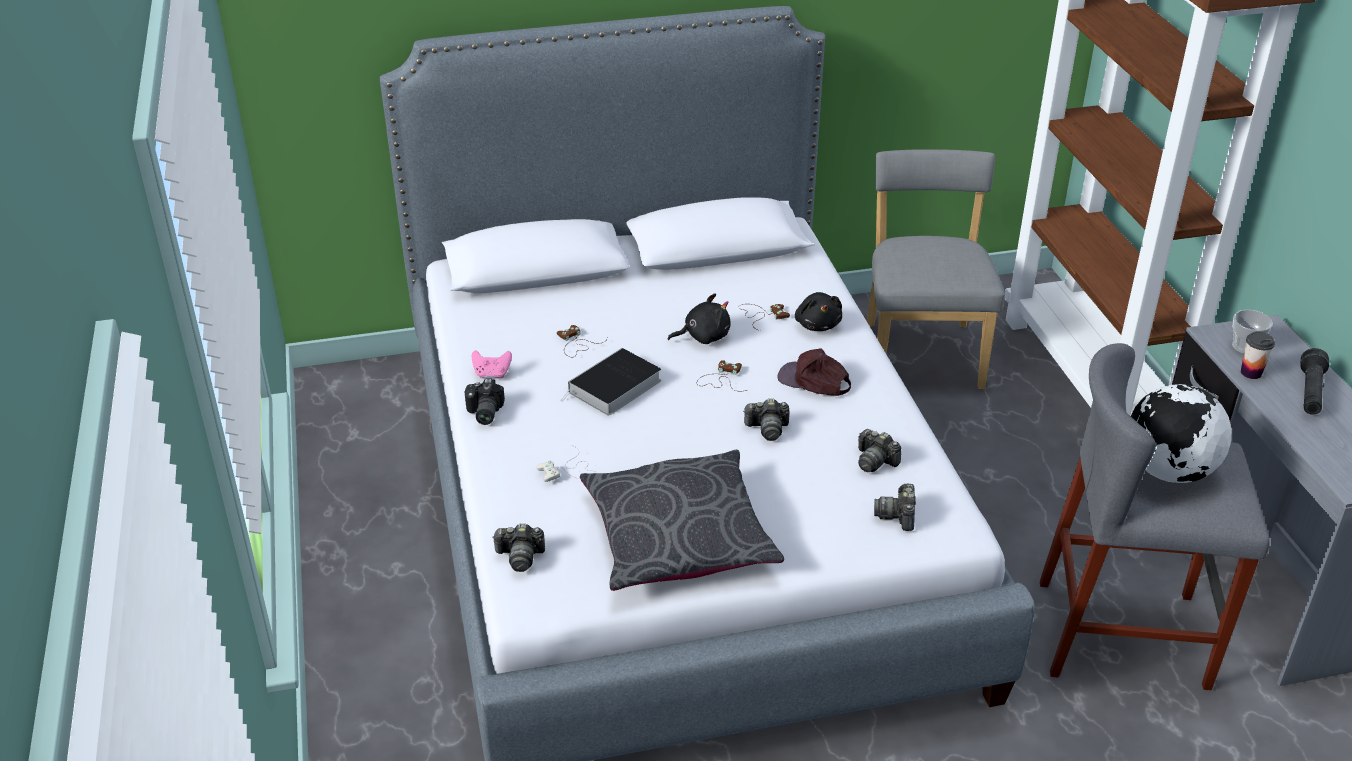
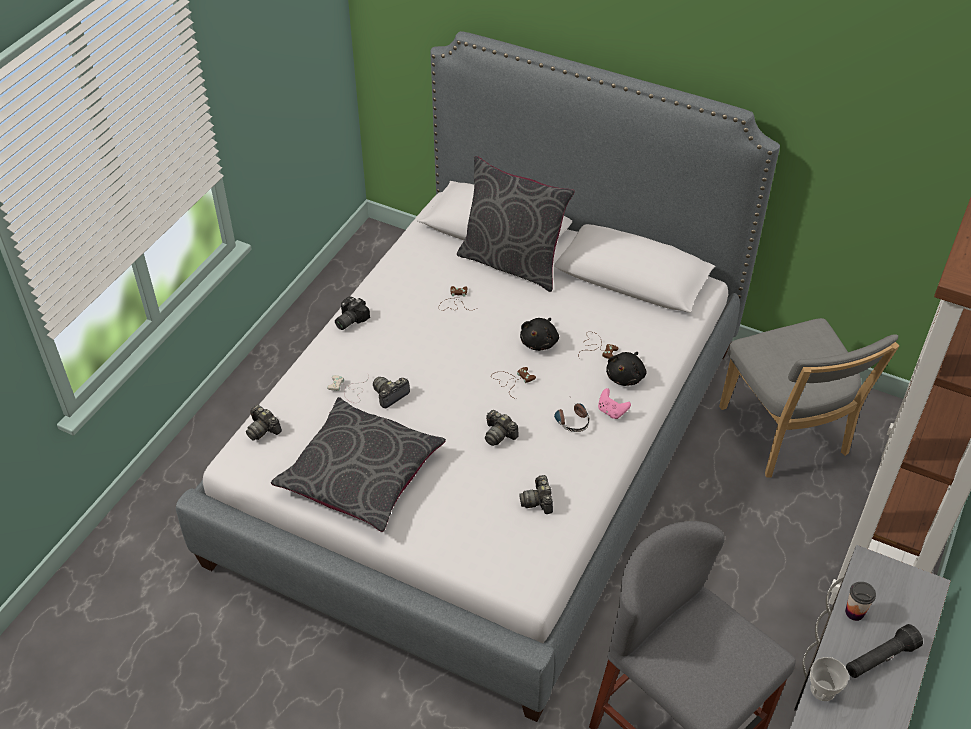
camera: 40 degrees right, 10 degrees up
pink game controller [472,350,512,378] -> pink game controller moved to [598,388,631,419]
book [561,348,661,416] -> none
black plush toy [668,293,731,344] -> black plush toy turned 90 degrees clockwise [520,318,559,351]
brown cap [777,348,851,396] -> headphones [554,398,590,432]
grey chair [866,149,1005,389] -> grey chair turned 120 degrees clockwise [719,318,899,477]
camera [874,484,916,531] -> camera moved to [373,377,410,408]
globe [1131,384,1232,483] -> none
cup [1232,310,1273,354] -> cup moved to [810,657,849,701]
none -> grey pillow [457,156,575,292]

